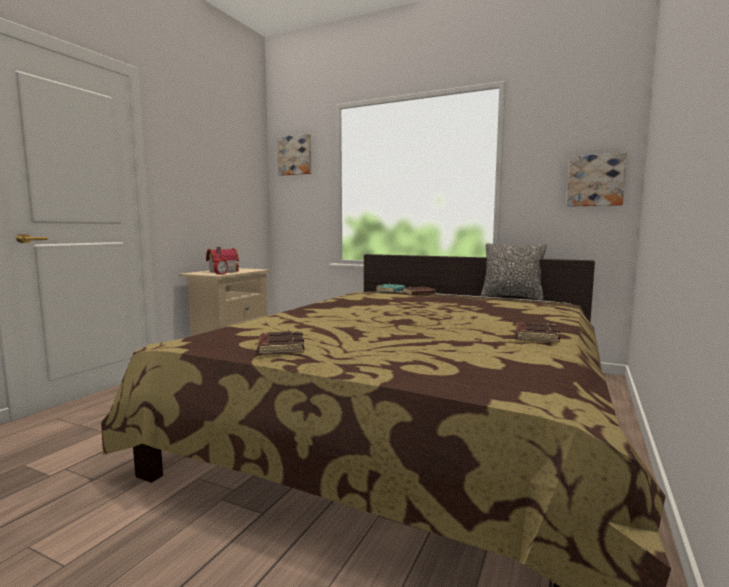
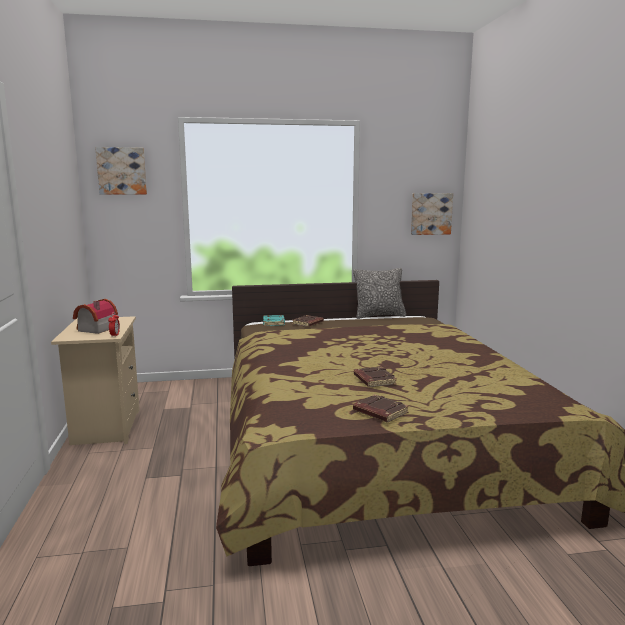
camera: 35 degrees left, 5 degrees up
brown book [516,322,561,342] -> brown book moved to [354,367,397,387]

